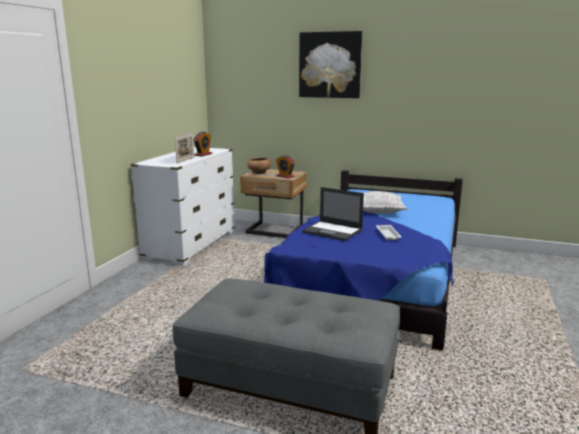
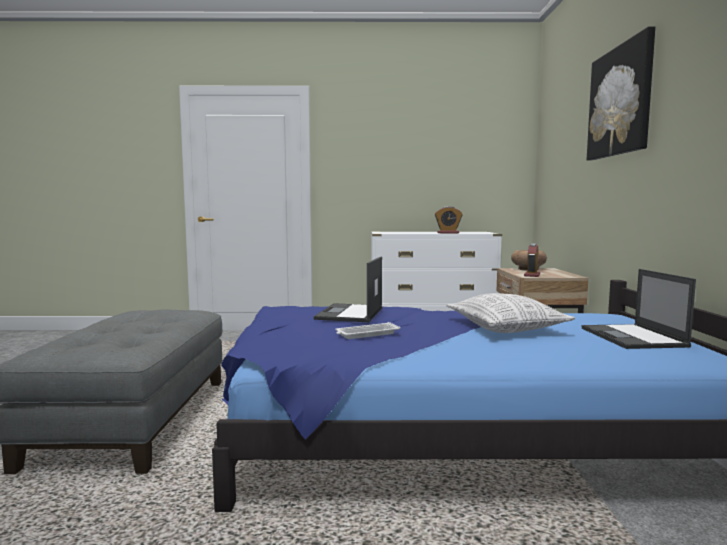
camera: 70 degrees right, 10 degrees down
picture frame [175,132,194,164] -> none
none -> laptop [582,269,696,349]

